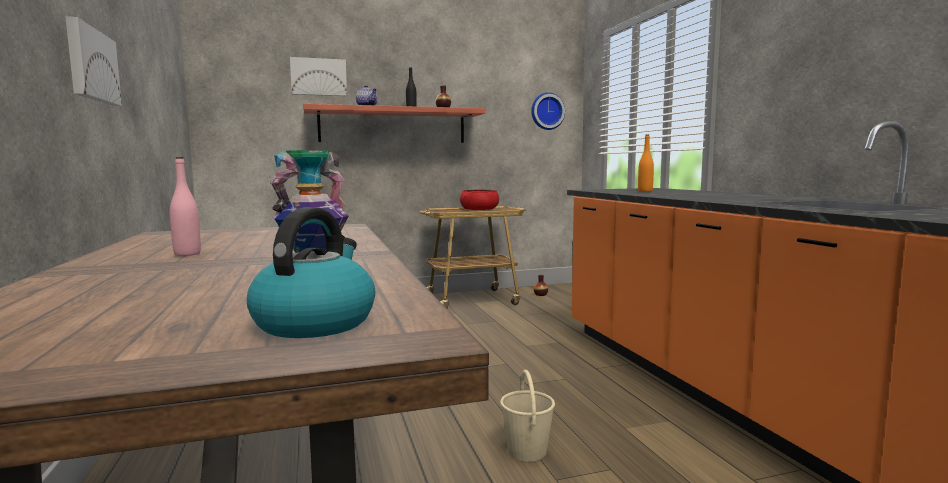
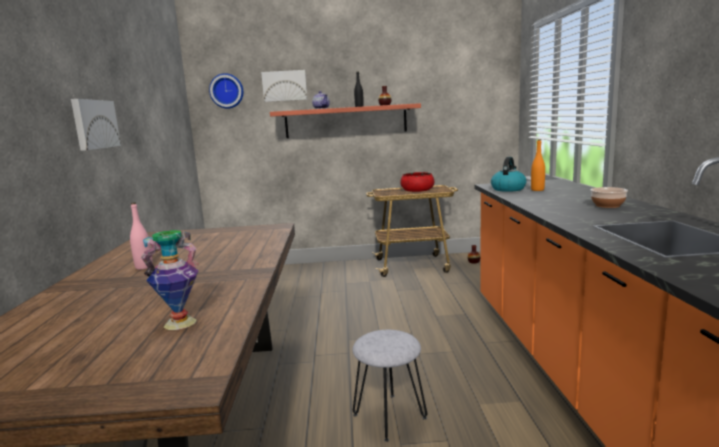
camera: 15 degrees right, 5 degrees up
kettle [247,207,375,338] -> kettle moved to [491,157,527,192]
beige bucket [500,370,555,462] -> grey stool [353,330,427,442]
wall clock [531,92,565,130] -> wall clock moved to [209,73,243,109]
none -> bowl [591,187,628,208]

